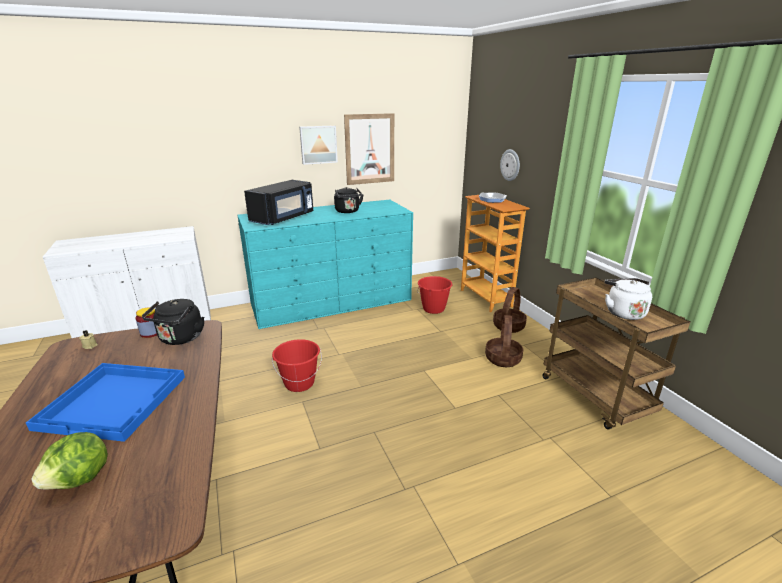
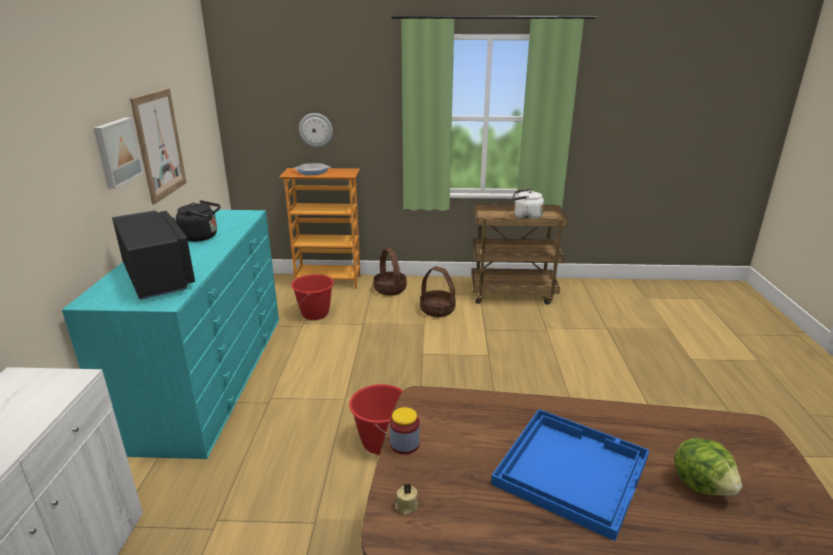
camera: 65 degrees left, 0 degrees up
black kettle [142,299,204,345] -> none

